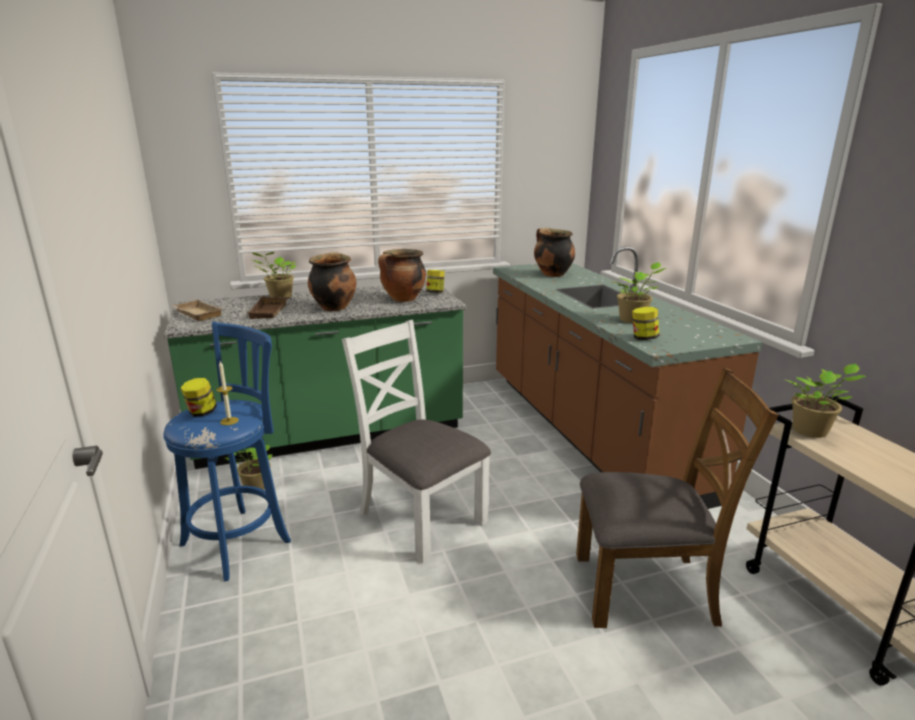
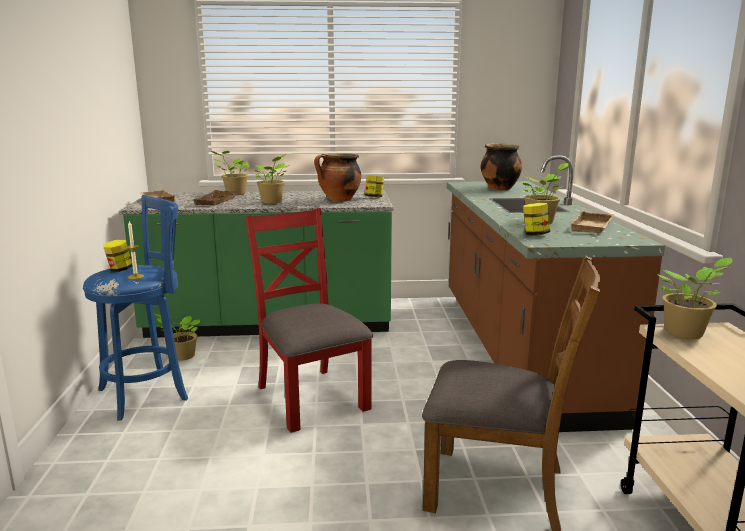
camera: 15 degrees right, 5 degrees down
cooking pot [308,252,356,311] -> potted plant [252,154,290,203]
white chair [342,320,491,563] -> red chair [245,208,373,433]
none -> beige tray [570,211,614,233]

